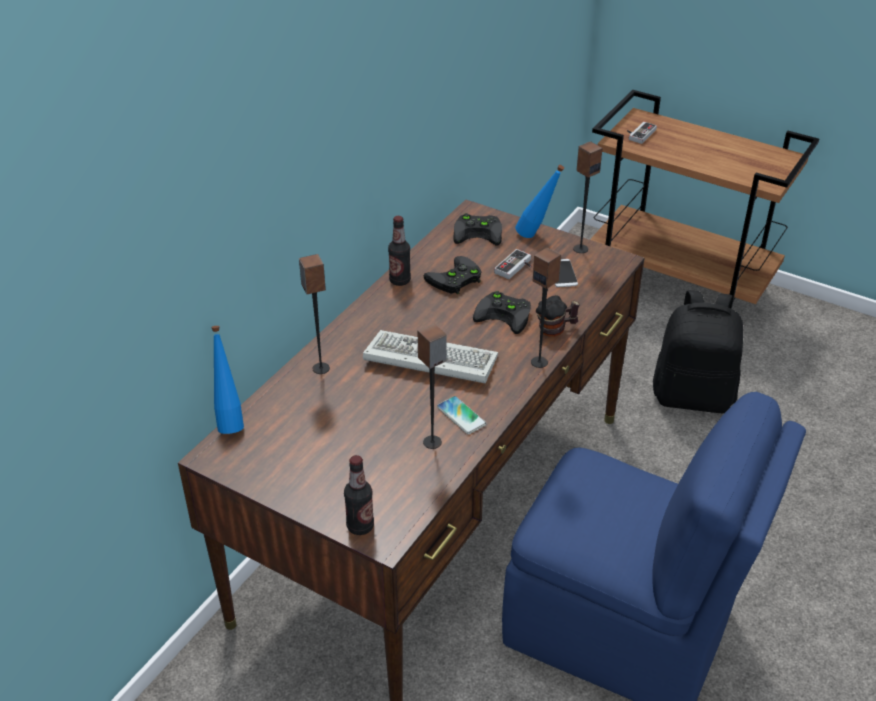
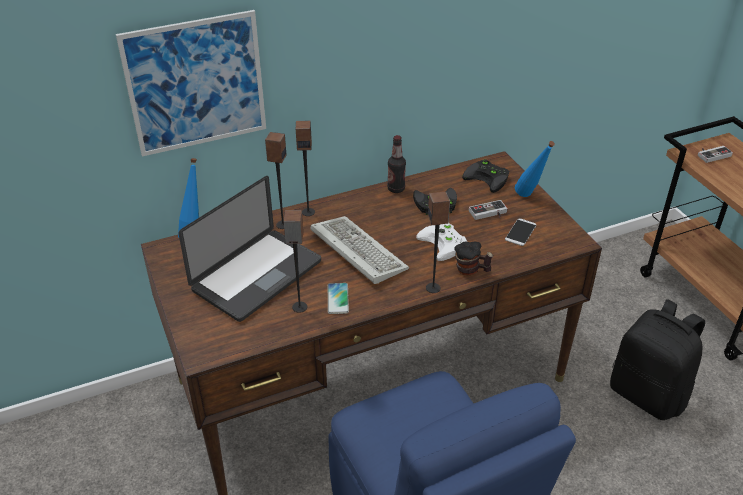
camera: 35 degrees right, 0 degrees up
bottle [344,455,374,535] -> none
black game controller [473,291,531,334] -> white game controller [416,223,467,261]
speaker [573,141,602,253] -> speaker moved to [296,121,315,216]
none -> picture [116,10,266,156]
none -> laptop [179,176,321,322]

